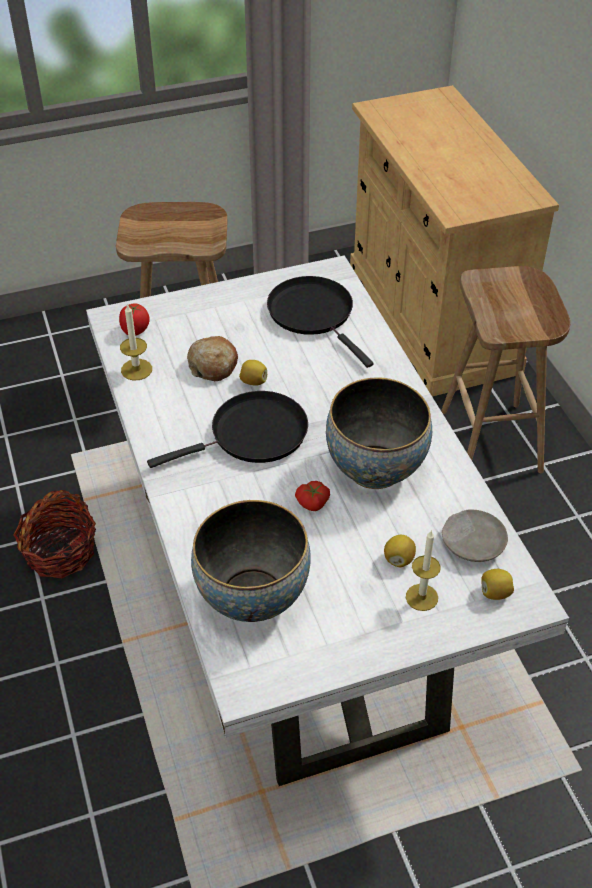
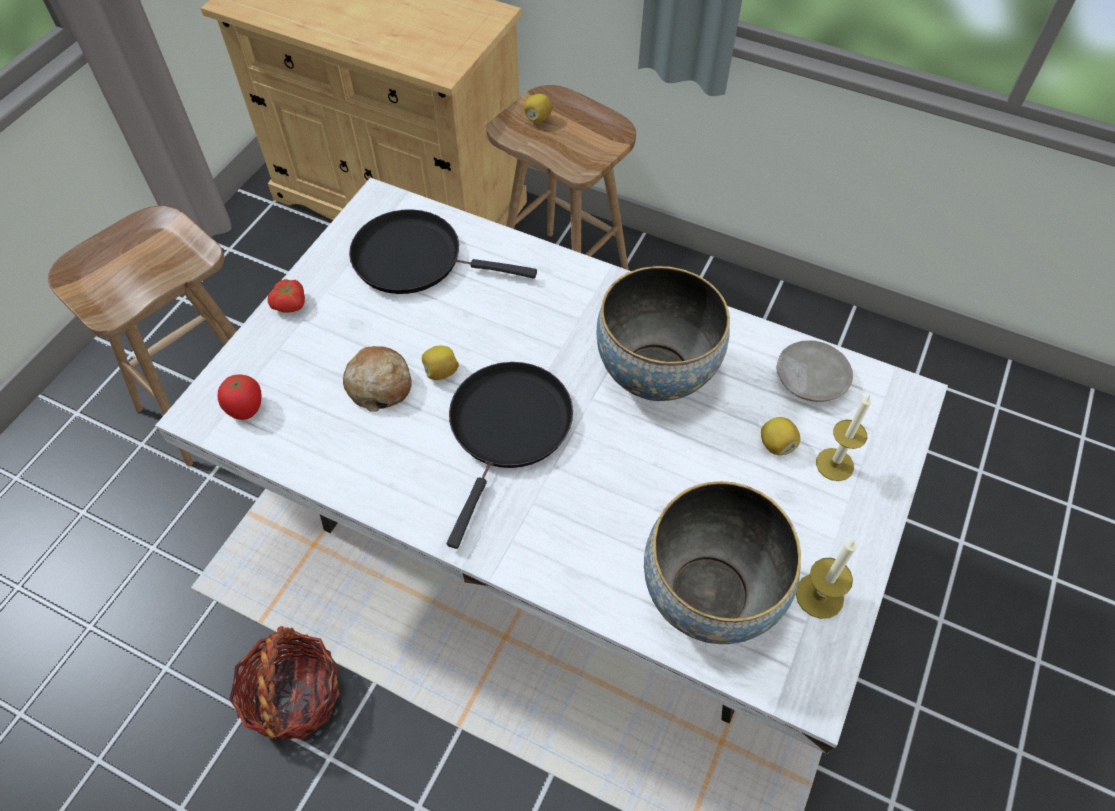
camera: 45 degrees left, 10 degrees up
candle [120,304,152,380] -> candle moved to [796,540,857,619]
tomato [295,481,330,511] -> tomato moved to [268,279,305,313]
lemon [481,569,514,600] -> lemon moved to [524,94,552,123]

